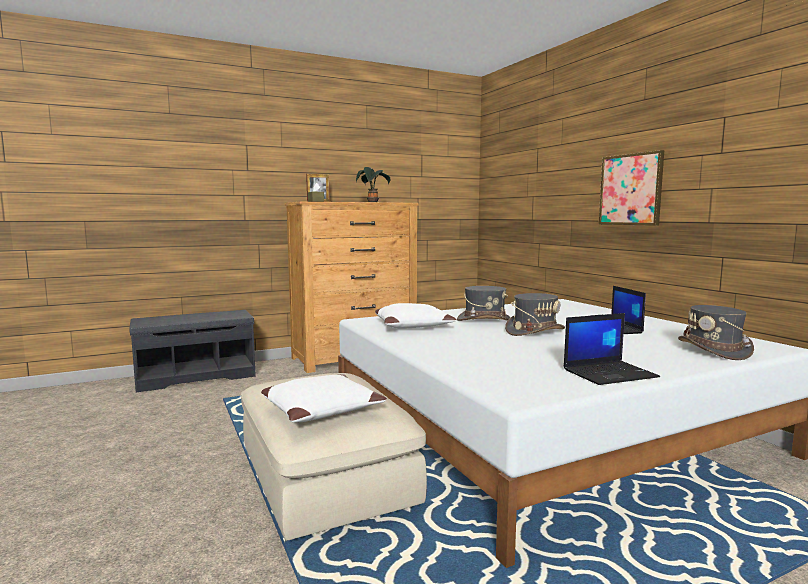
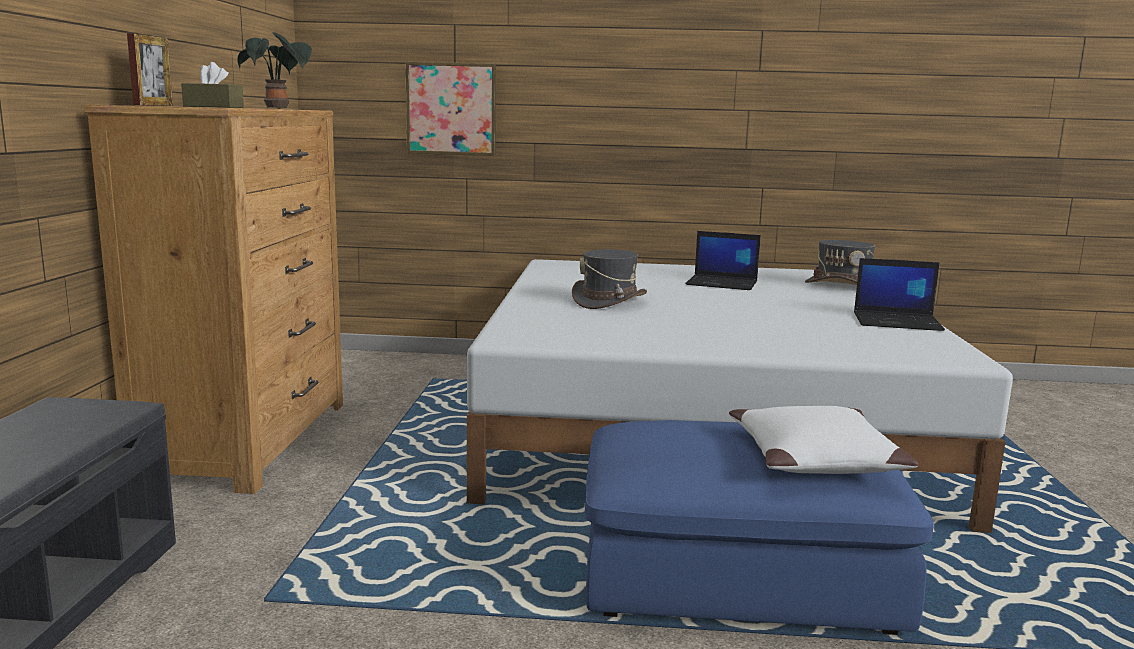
camera: 60 degrees left, 5 degrees up
beige ottoman [241,373,427,541] -> blue ottoman [585,420,934,635]
white pillow [375,303,456,329] -> none
grey hat [505,293,565,336] -> none
laptop [564,313,660,385] -> laptop turned 90 degrees clockwise [854,258,945,331]
picture [599,150,664,226] -> picture moved to [405,62,496,156]

